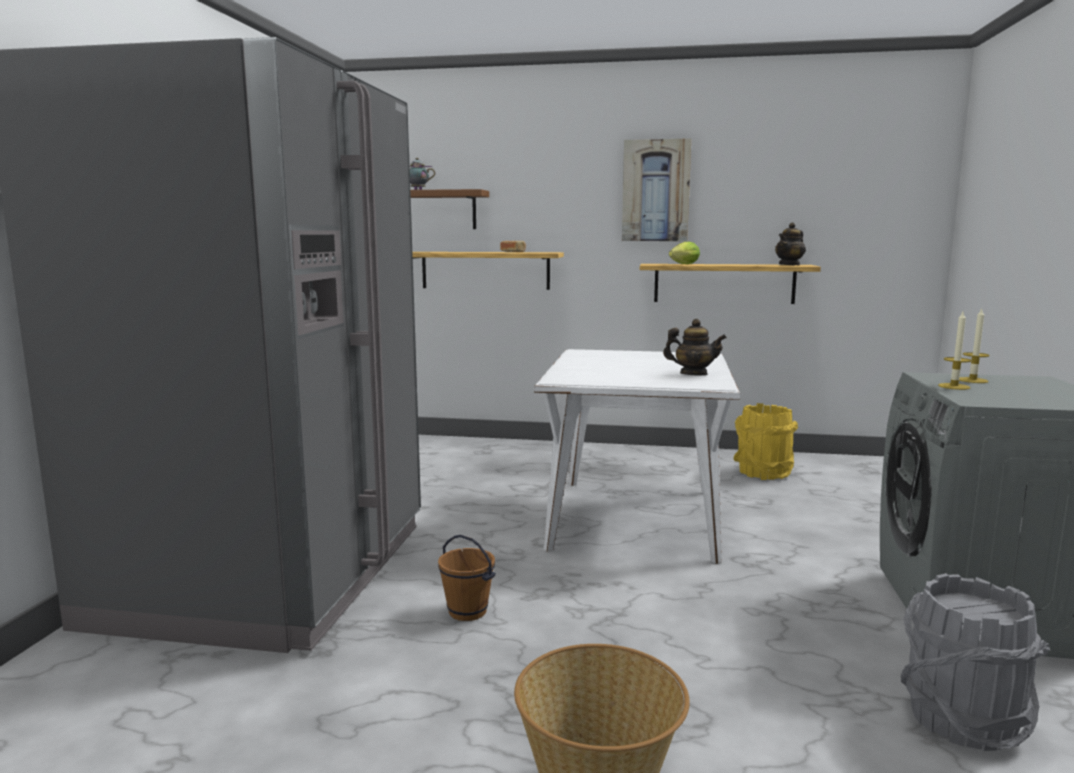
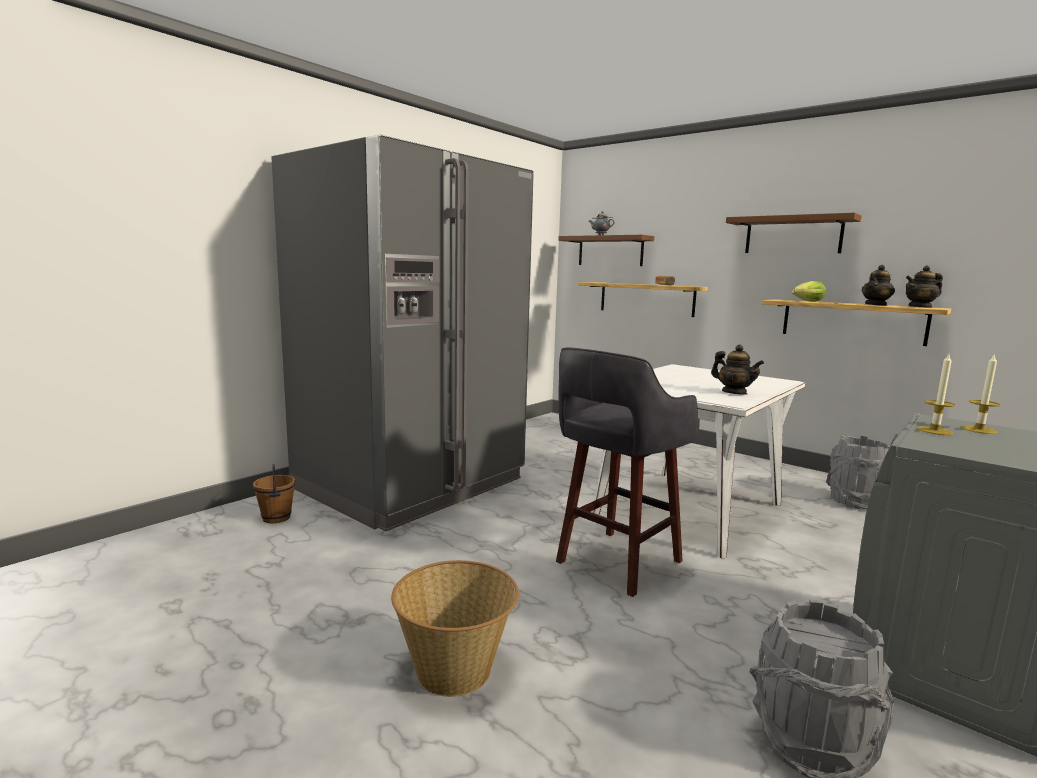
camera: 30 degrees right, 0 degrees up
brown bucket [438,535,496,621] -> brown bucket moved to [253,464,295,523]
picture [622,138,691,241] -> brown shelf [726,213,862,253]
yellow bucket [734,403,798,480] -> grey bucket [826,436,890,510]
none -> grey stool [556,347,700,597]
none -> teapot [861,265,895,306]

